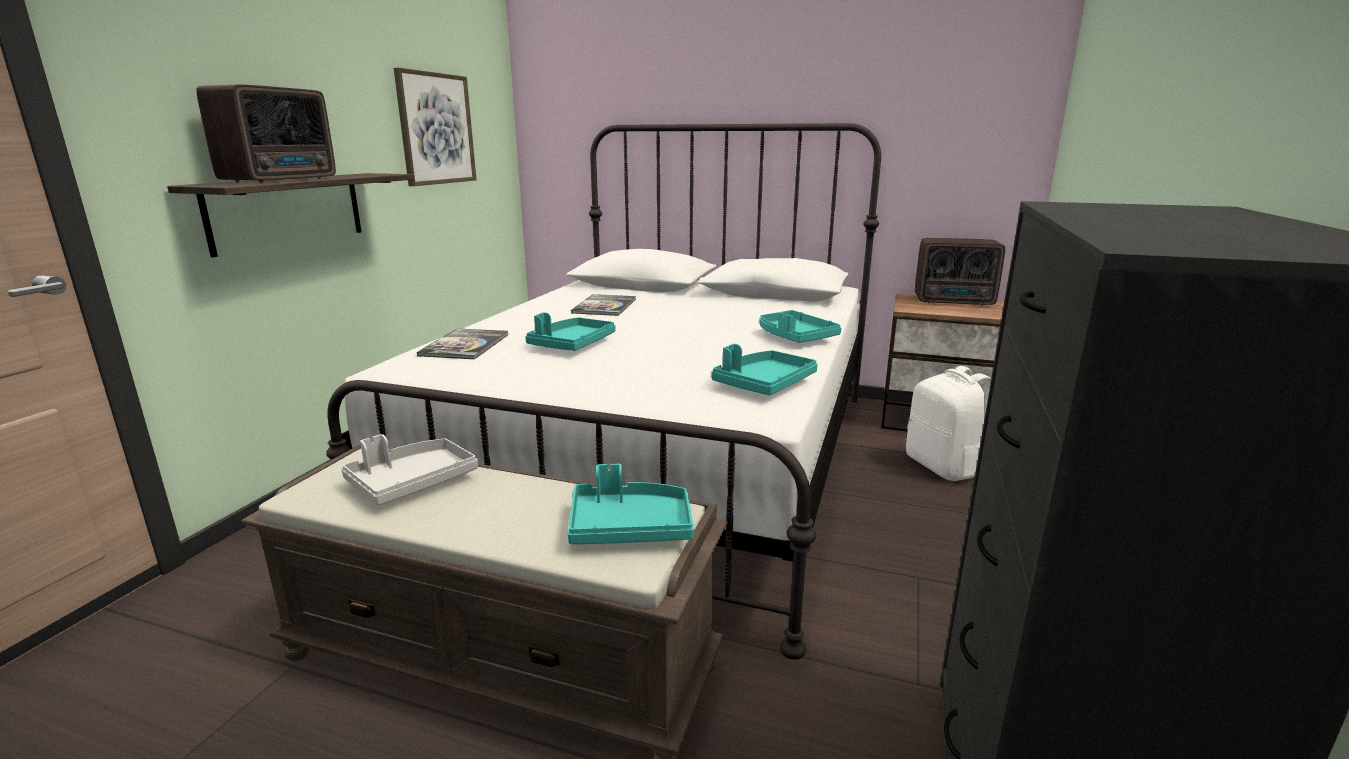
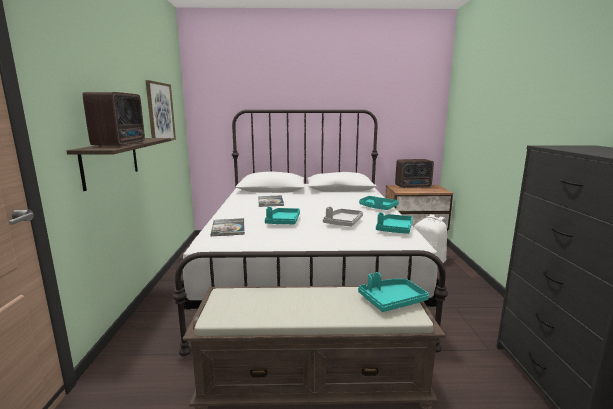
camera: 20 degrees left, 5 degrees down
grey tray [341,434,478,505] -> grey tray moved to [323,207,363,226]

